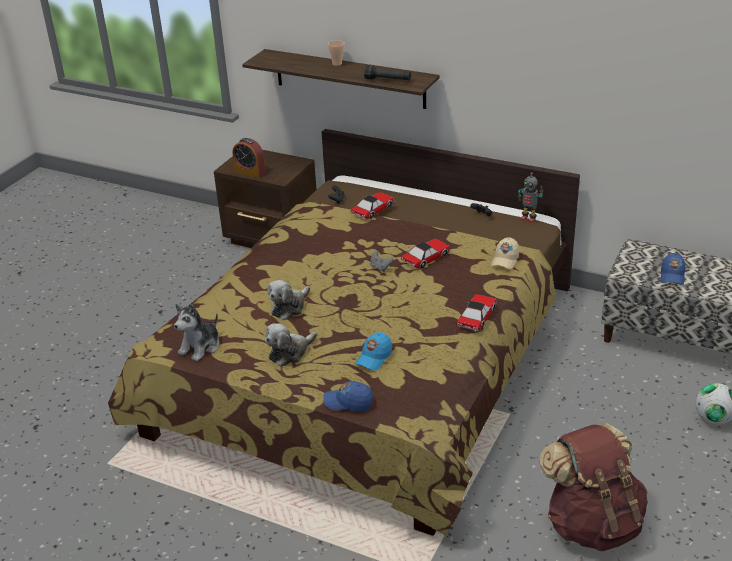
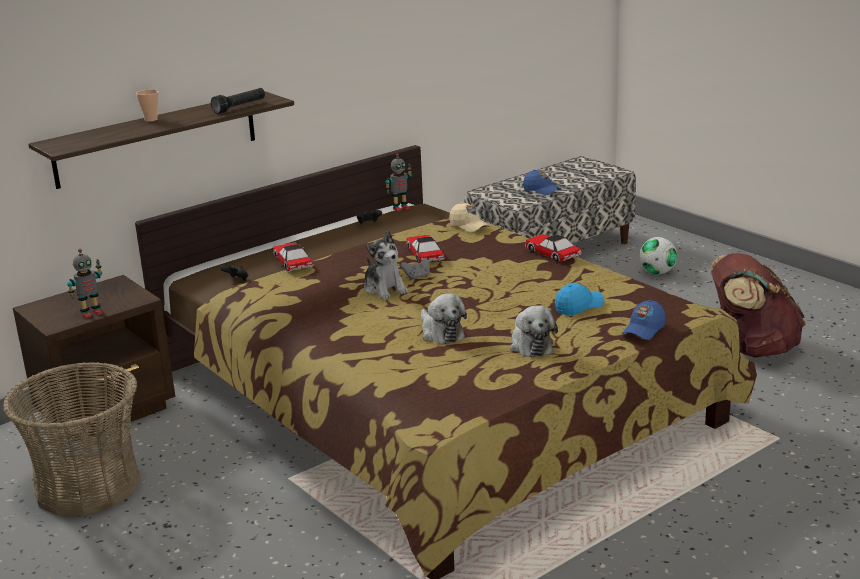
camera: 65 degrees left, 10 degrees down
plush toy [174,304,219,361] -> plush toy moved to [364,230,408,300]
alarm clock [233,138,266,178] -> toy robot [67,249,102,318]
blue cap [355,332,392,371] -> blue cap turned 90 degrees counterclockwise [555,283,605,315]
none -> basket [3,362,141,515]

